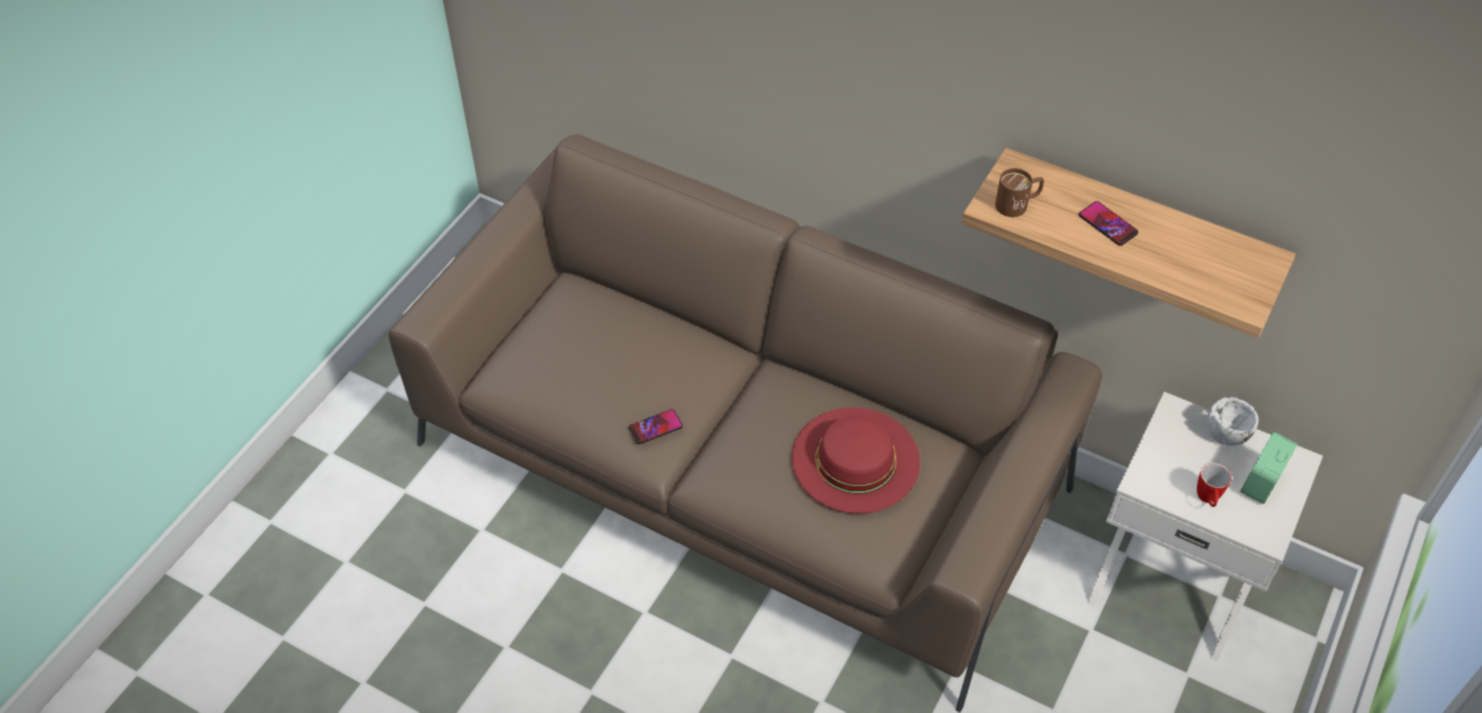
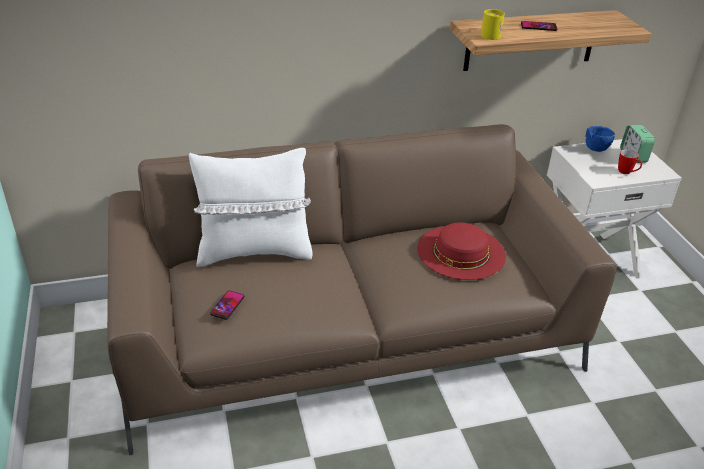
camera: 45 degrees left, 15 degrees down
phone [629,409,683,444] -> phone moved to [210,291,244,320]
brown mug [995,168,1044,217] -> yellow mug [481,9,505,40]
white bowl [1207,397,1258,446] -> blue bowl [586,126,615,152]
none -> white pillow [189,148,313,267]

